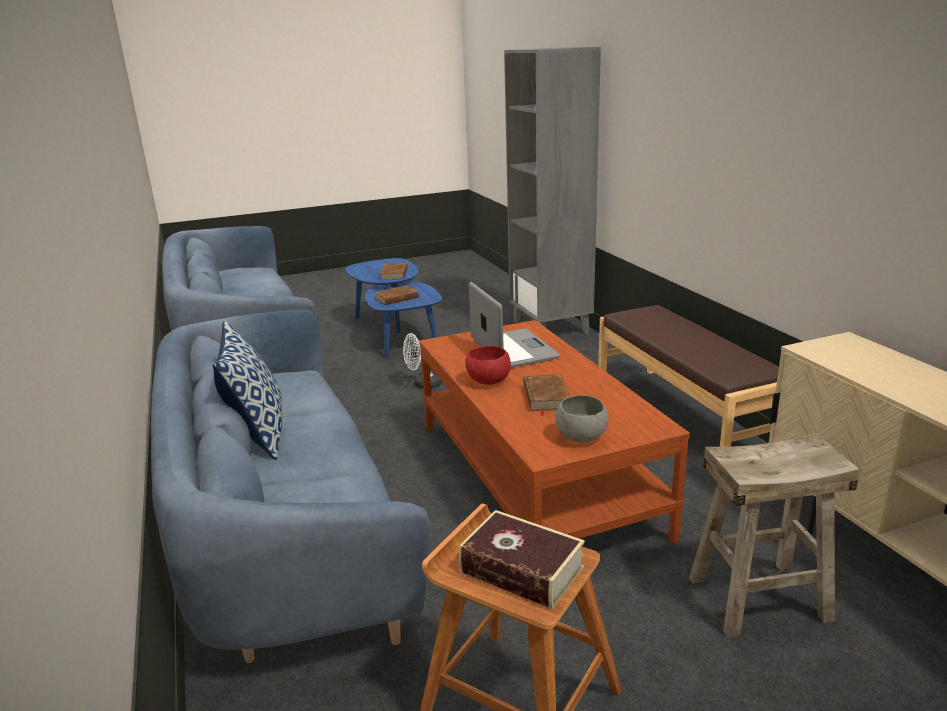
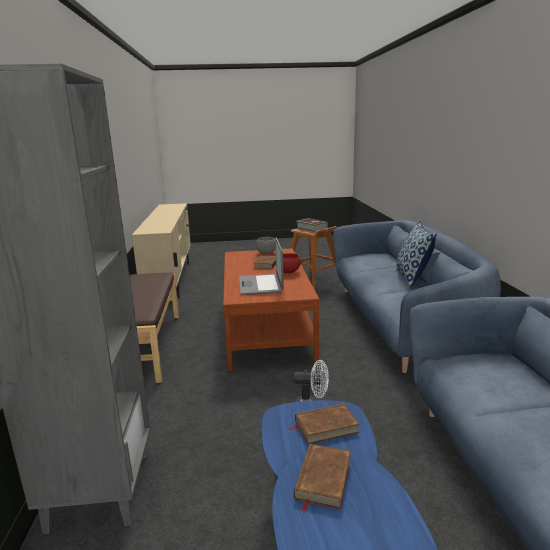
camera: 165 degrees left, 5 degrees down
beige stool [689,433,859,638] -> none

